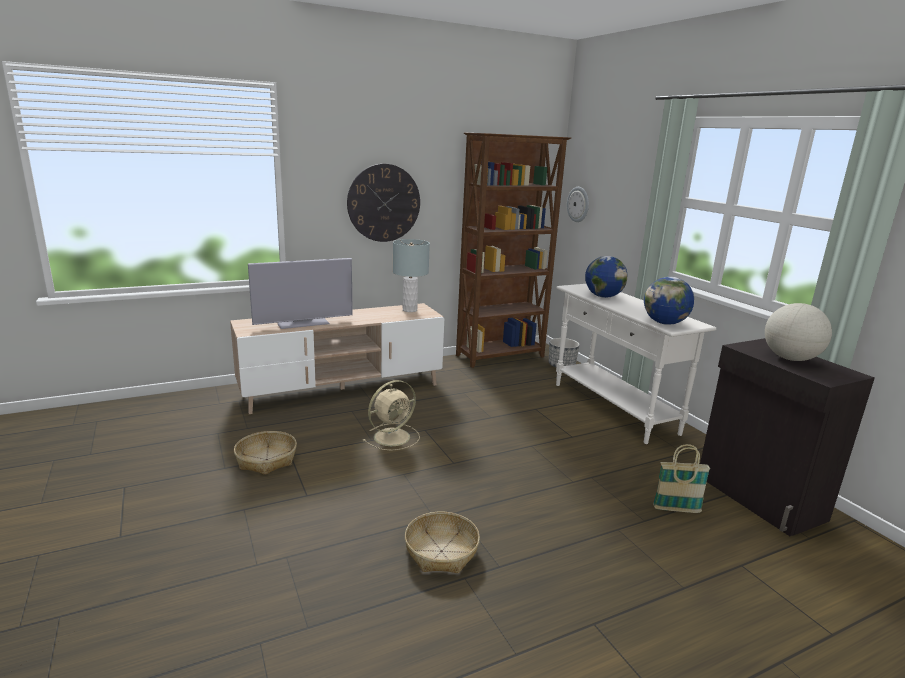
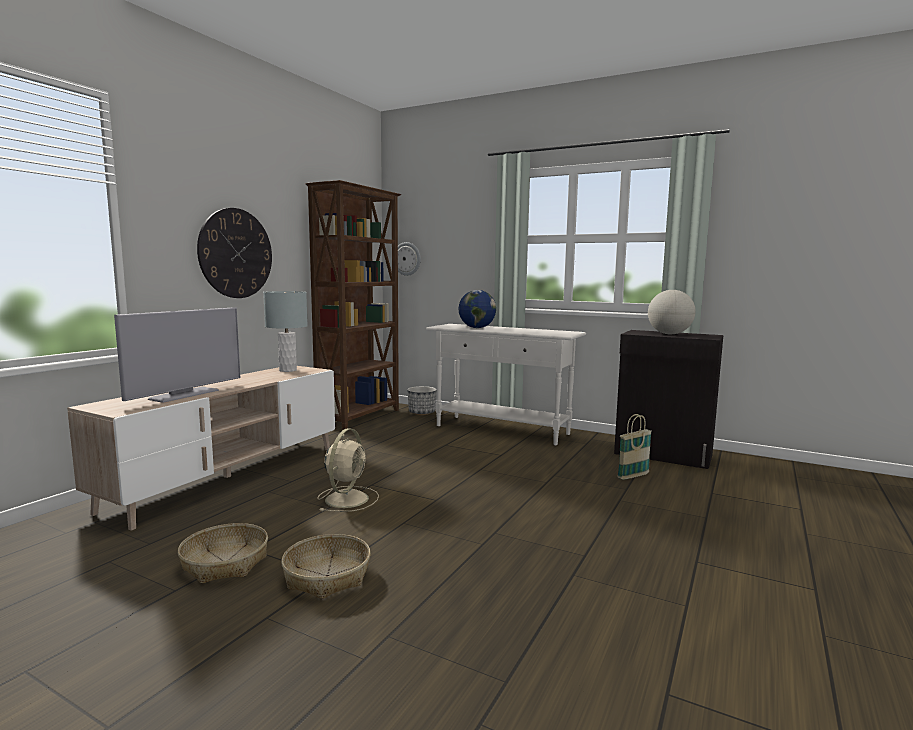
camera: 35 degrees left, 10 degrees down
basket [405,512,480,573] -> basket moved to [281,534,371,599]
globe [644,277,694,325] -> none

